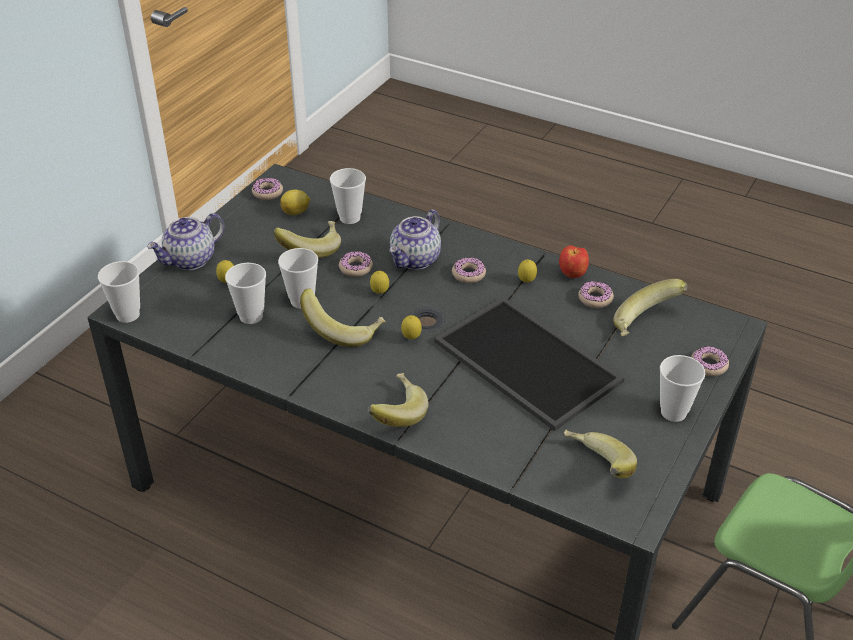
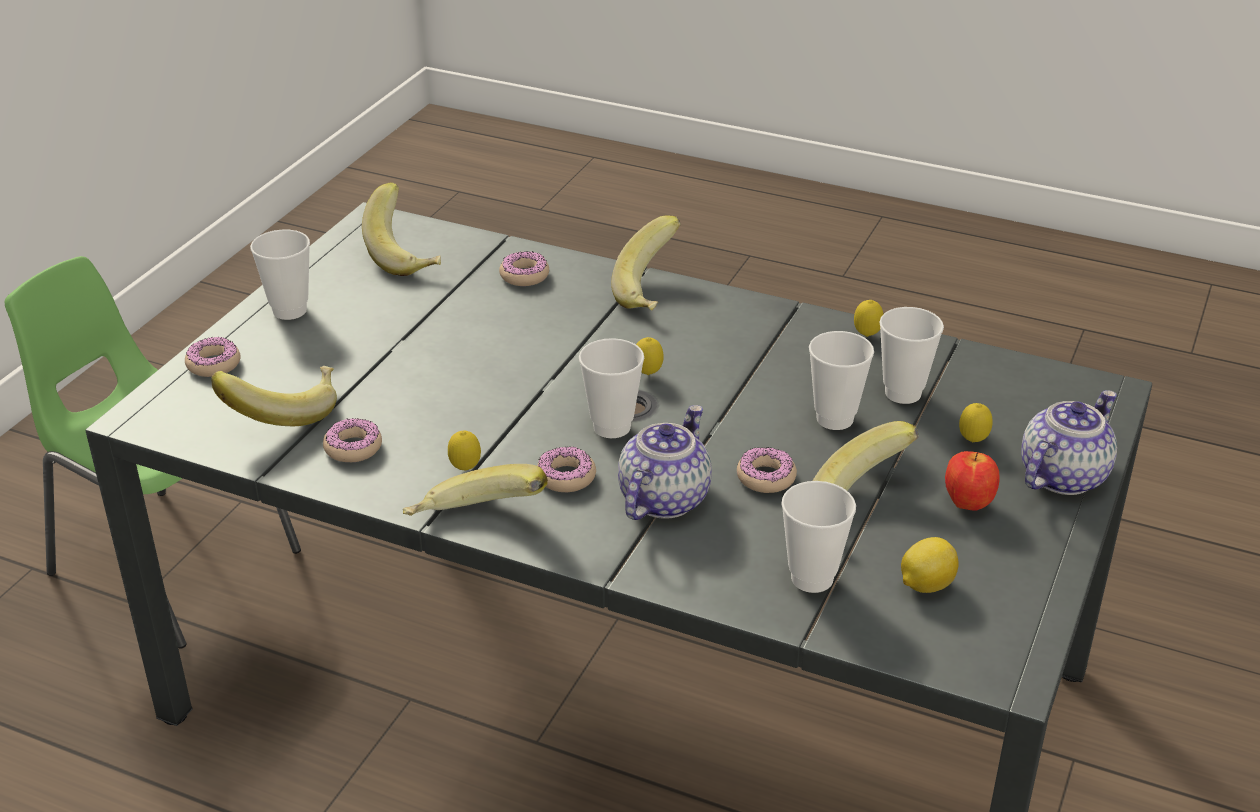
camera: 175 degrees right, 5 degrees down
cup [98,261,140,323] -> cup moved to [579,338,644,438]
donut [252,178,283,200] -> donut moved to [499,251,549,286]
banana [300,288,386,347] -> banana moved to [403,464,548,516]
lemon [370,271,389,294] -> lemon moved to [854,300,883,337]
tray [435,297,624,431] -> none
apple [559,245,589,278] -> apple moved to [945,451,1000,511]

